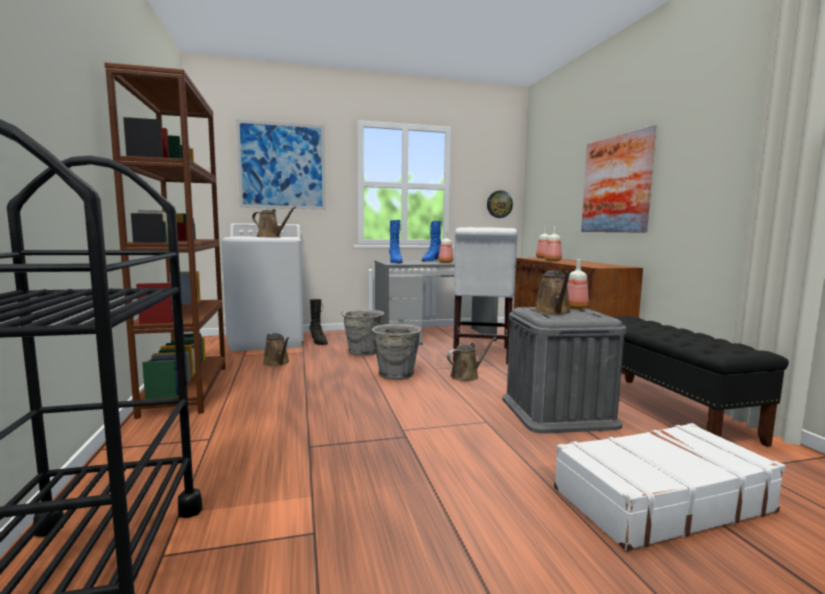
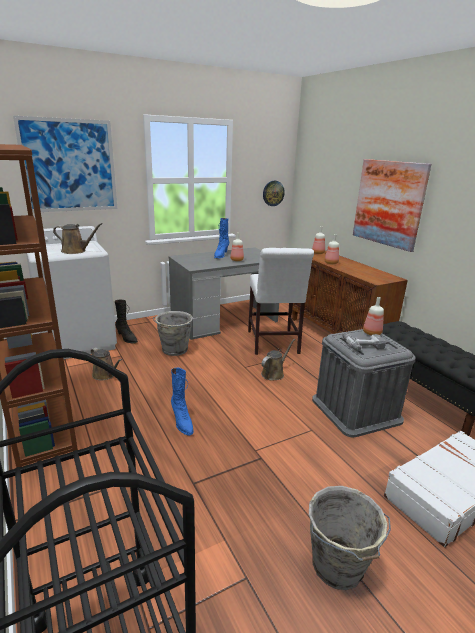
camera: 15 degrees left, 15 degrees up
grey bucket [369,324,423,380] -> grey bucket moved to [309,486,391,590]
blue boot [389,220,403,263] -> blue boot moved to [171,368,194,436]
brown watering can [534,270,571,315] -> power drill [342,332,386,351]

